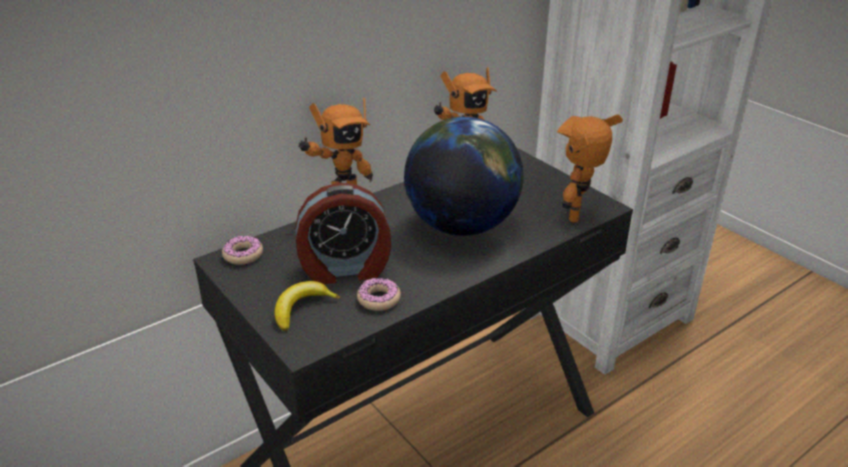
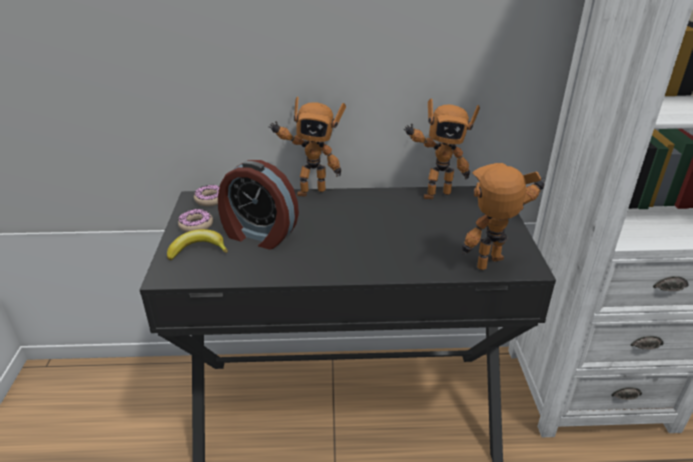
camera: 35 degrees right, 0 degrees up
donut [357,277,401,311] -> donut moved to [178,209,213,232]
globe [404,117,523,236] -> none

